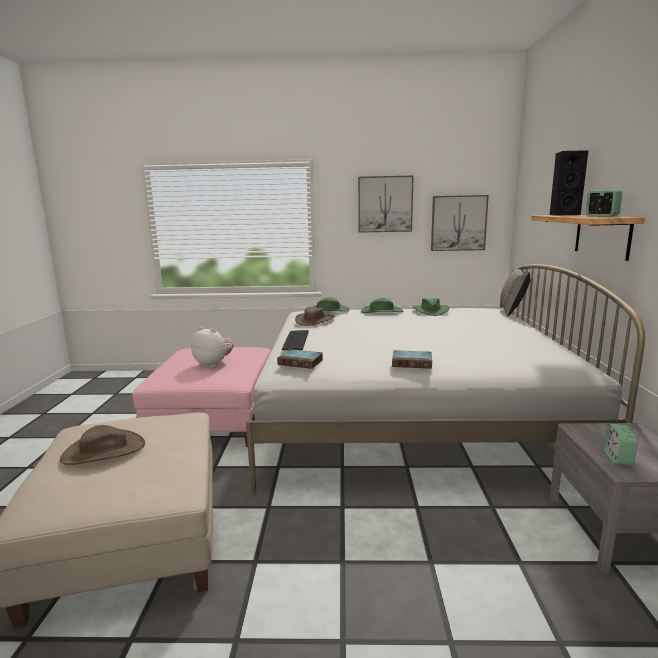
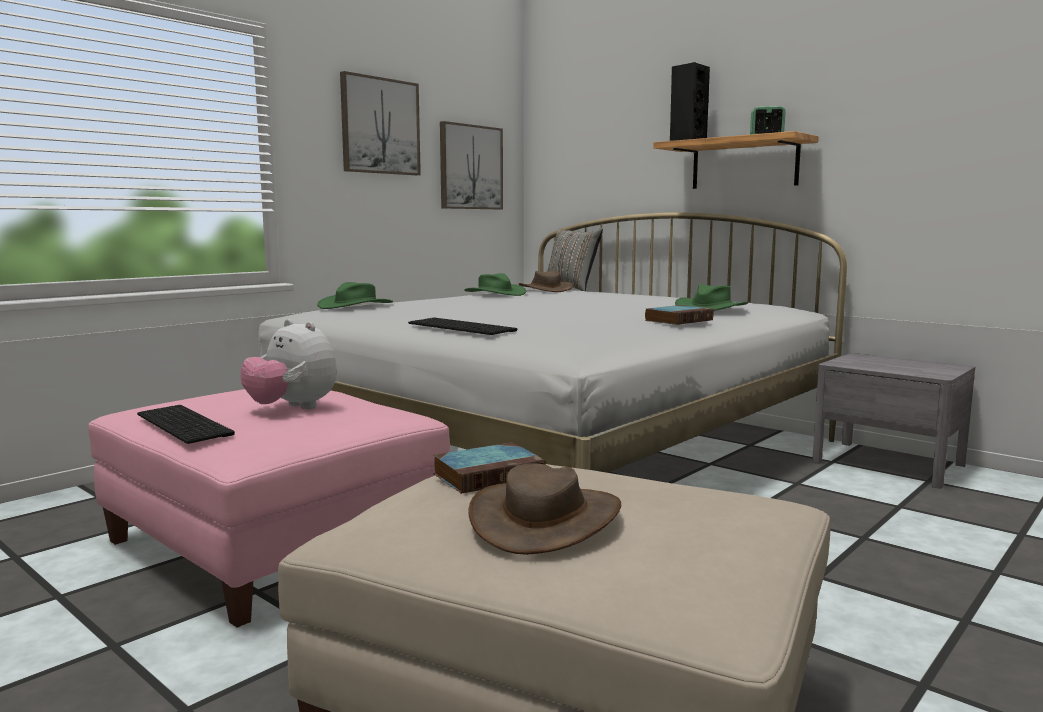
camera: 50 degrees left, 5 degrees down
plush toy [191,327,234,368] -> plush toy turned 120 degrees counterclockwise [240,319,337,409]
book [277,349,323,369] -> book moved to [433,442,546,494]
brown hat [295,307,335,326] -> brown hat moved to [519,271,573,292]
green hat [361,298,403,313] -> green hat moved to [675,284,748,311]
alarm clock [603,423,638,466] -> none
none -> keyboard [137,405,235,444]

